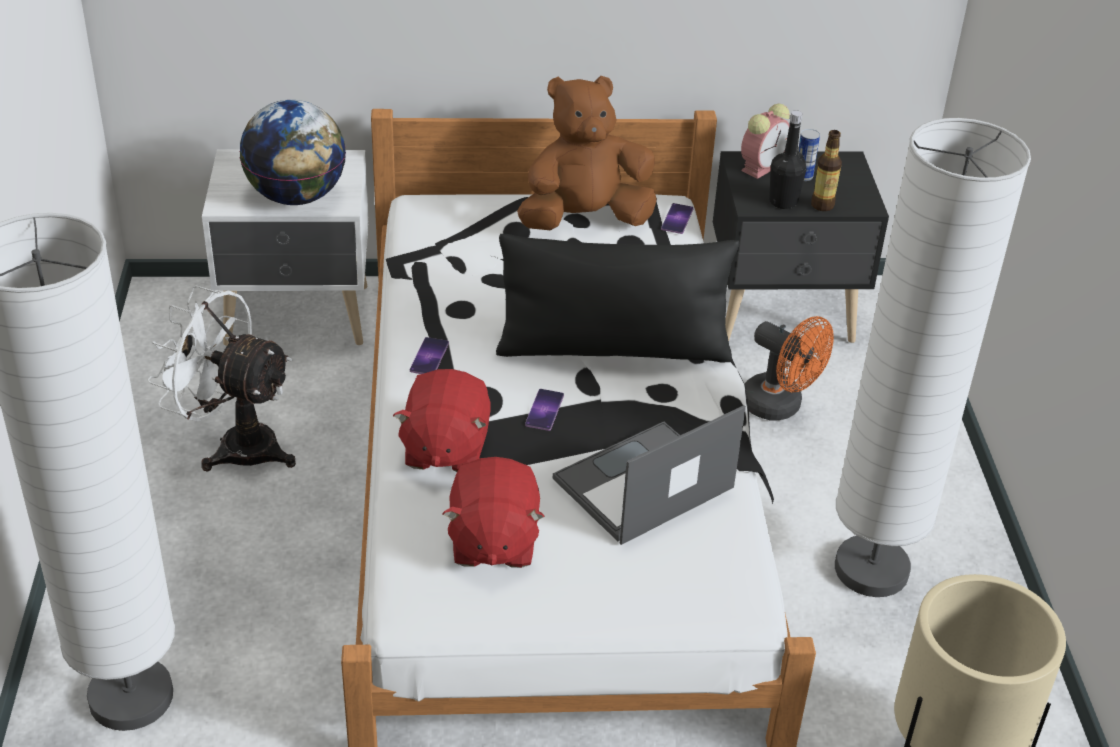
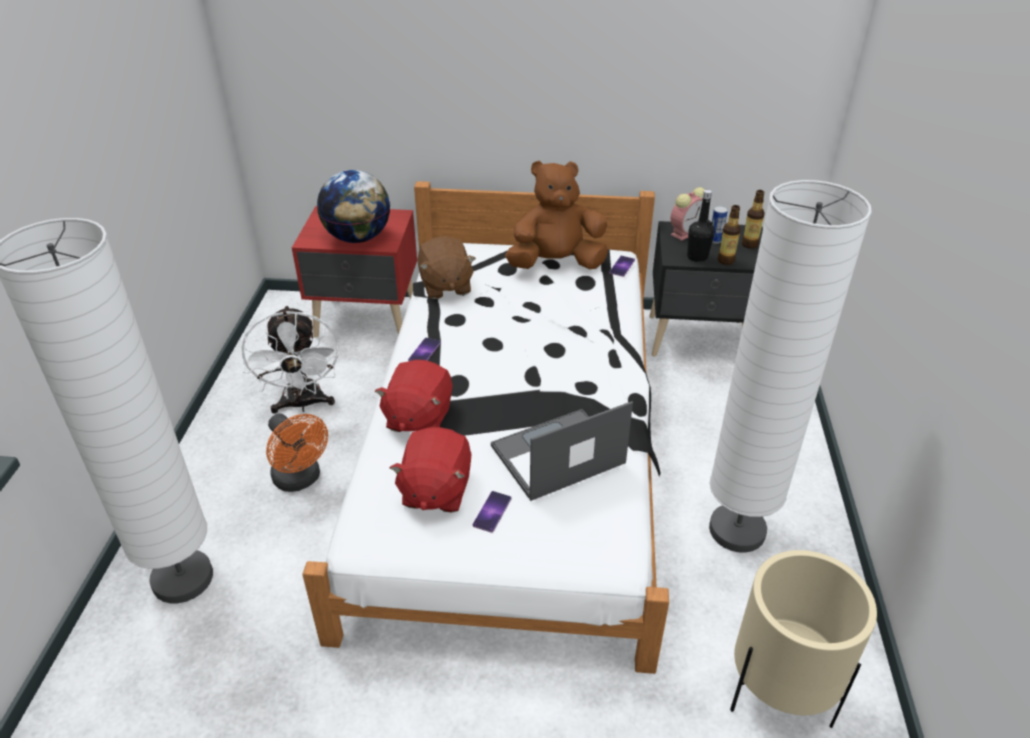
camera: 10 degrees right, 0 degrees up
white fan [148,285,296,472] -> white fan turned 135 degrees counterclockwise [241,305,339,414]
white nightstand [202,150,369,346] -> red nightstand [292,206,417,338]
black pillow [496,234,739,363] -> none
phone [525,389,564,431] -> phone moved to [473,491,512,533]
orange fan [745,316,834,421] -> orange fan moved to [266,413,328,492]
none -> brown plush toy [417,237,476,299]
none -> bottle [742,190,765,249]

